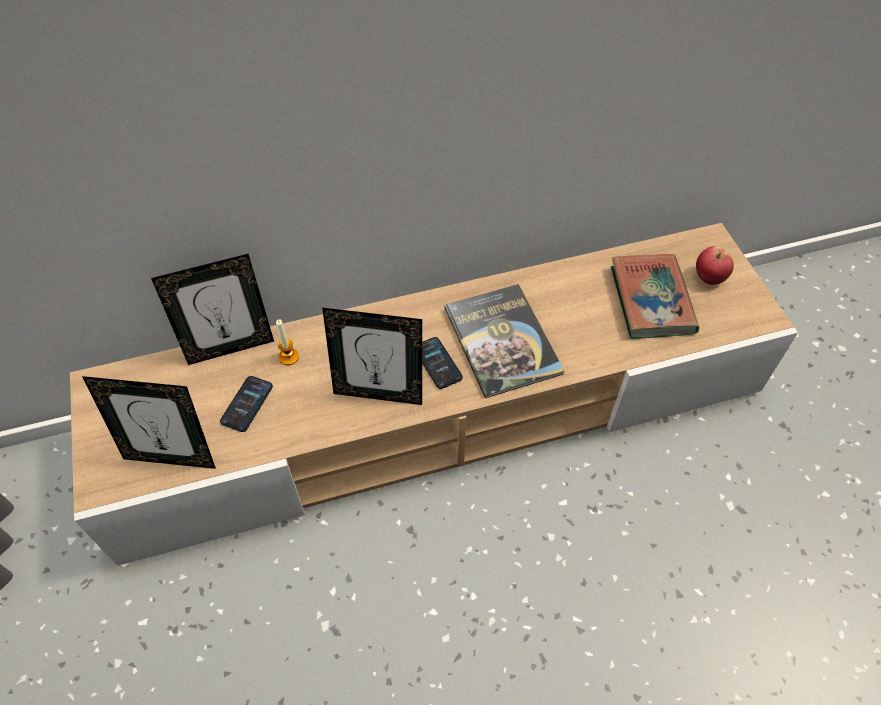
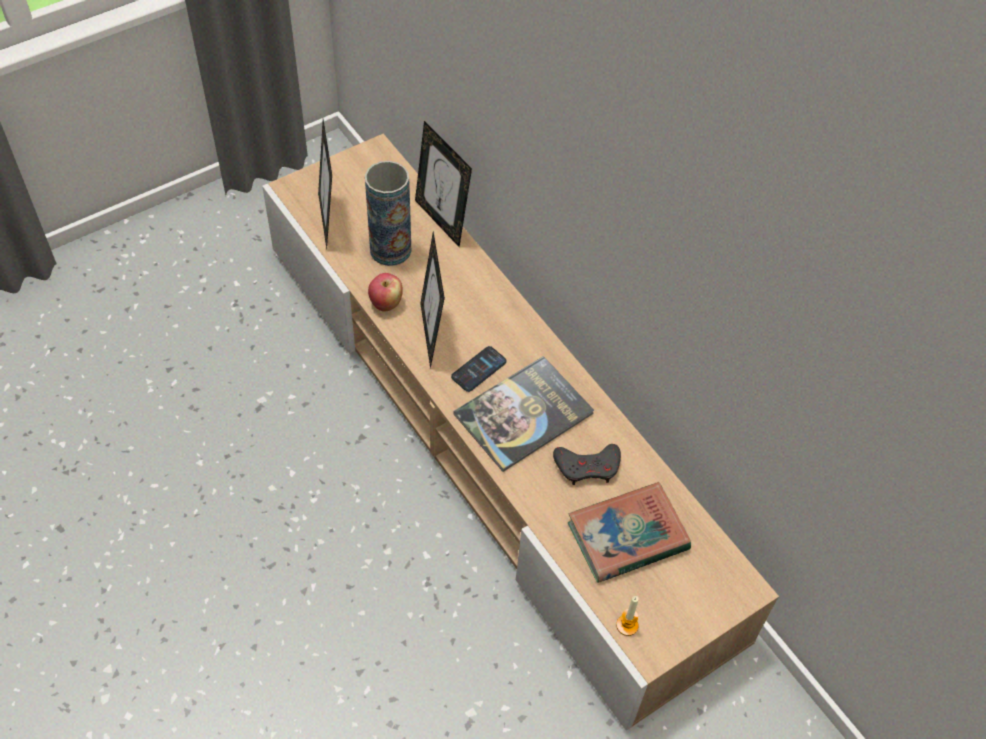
camera: 70 degrees right, 0 degrees up
phone [220,376,273,432] -> vase [365,161,411,266]
candle [276,319,299,365] -> candle moved to [616,596,639,636]
apple [696,246,734,285] -> apple moved to [368,273,403,312]
none -> grey game controller [553,444,621,485]

